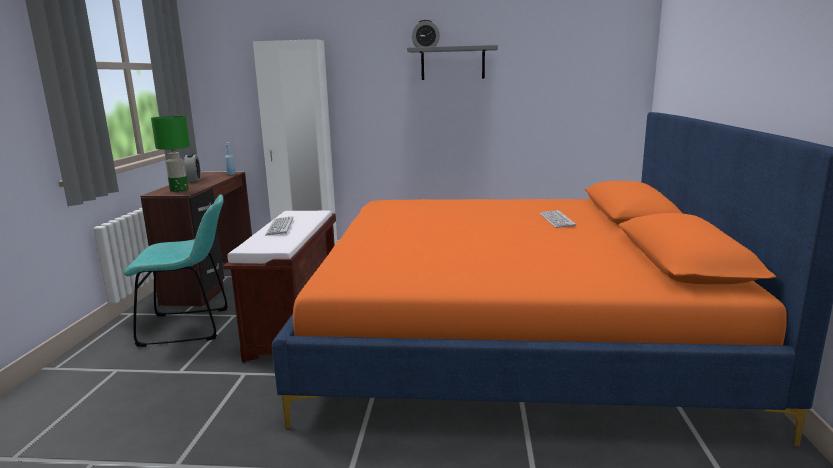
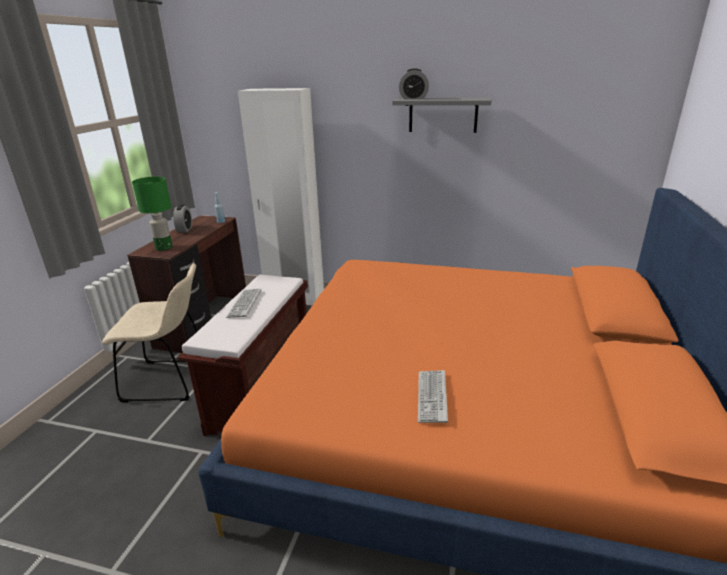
camera: 10 degrees right, 10 degrees up
turquoise chair [124,194,228,347] -> beige chair [102,263,198,403]
keyboard [540,210,576,228] -> keyboard moved to [418,370,448,423]

